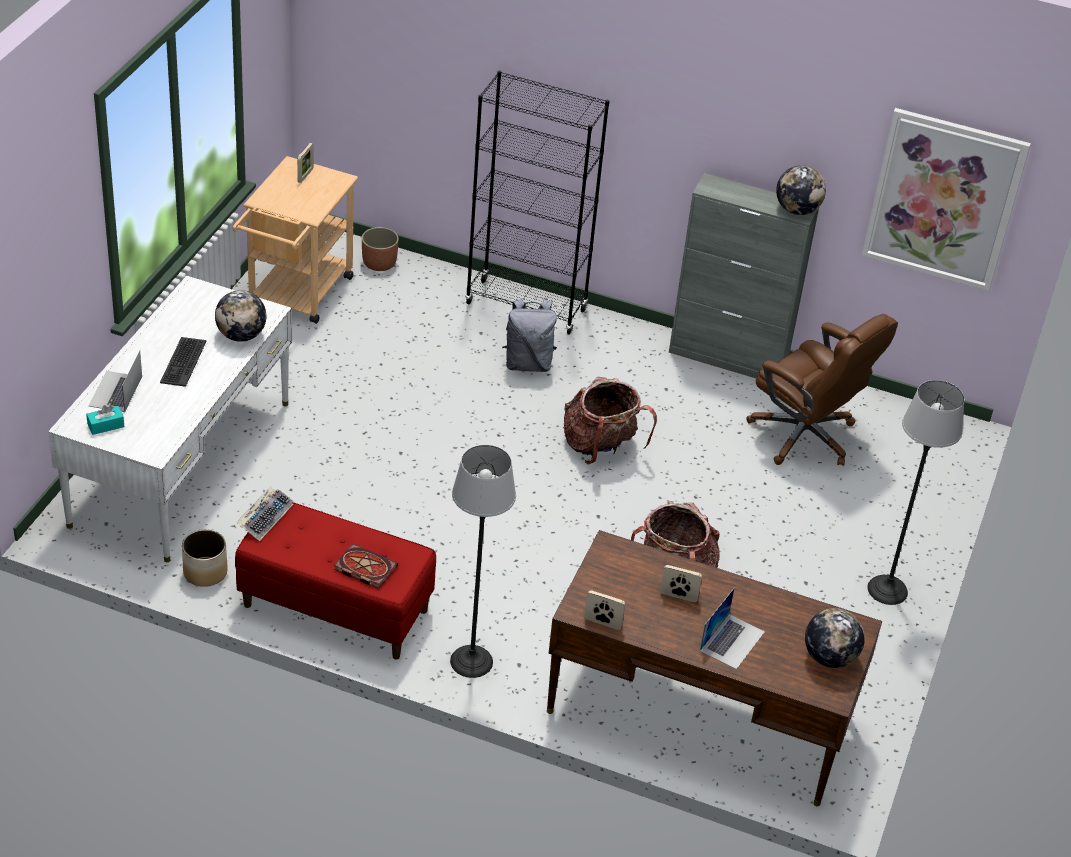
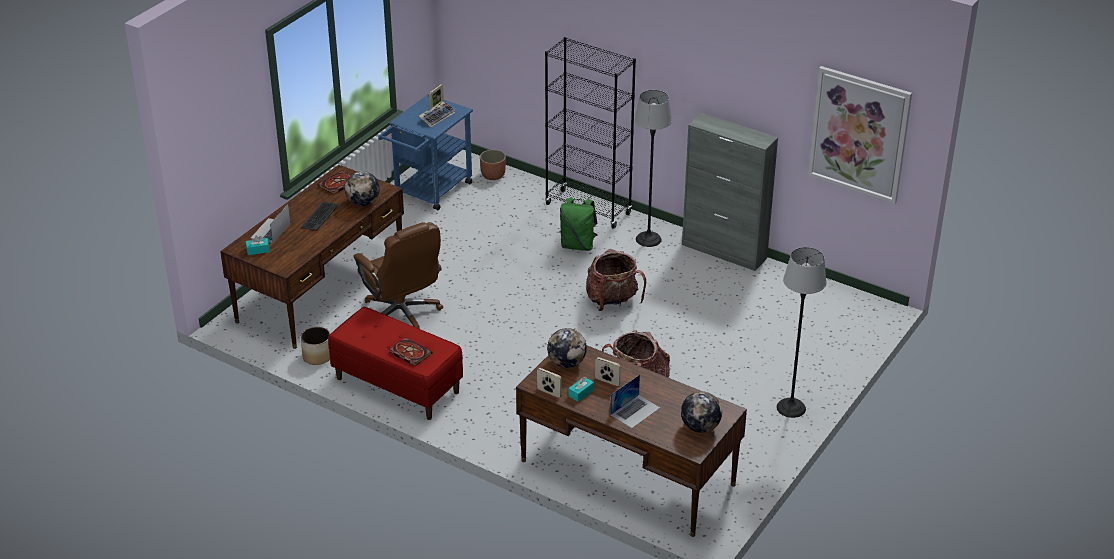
camera: 15 degrees right, 5 degrees down
white desk [48,276,292,562] -> brown desk [220,165,404,349]
beige cart [233,156,358,324] -> blue cart [378,94,473,211]
keyboard [236,487,293,541] -> keyboard moved to [419,101,455,127]
floor lamp [450,445,516,678] -> floor lamp moved to [635,90,672,247]
grey backpack [502,299,557,372] -> green backpack [559,197,598,251]
brown office chair [746,314,898,466] -> brown office chair moved to [353,222,443,329]
globe [776,165,826,215] -> globe moved to [547,328,587,368]
none -> book [317,170,351,195]
none -> turquoise tissue box [568,376,594,402]

